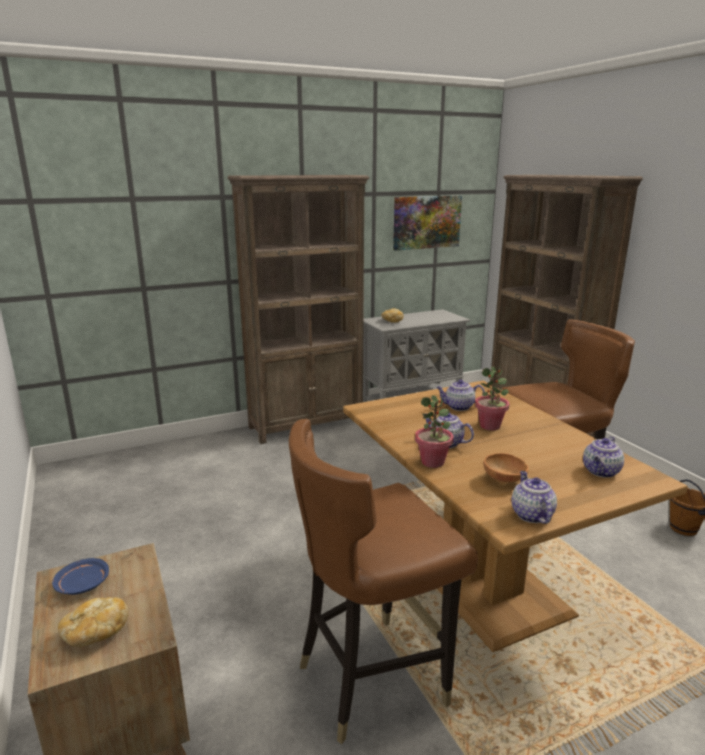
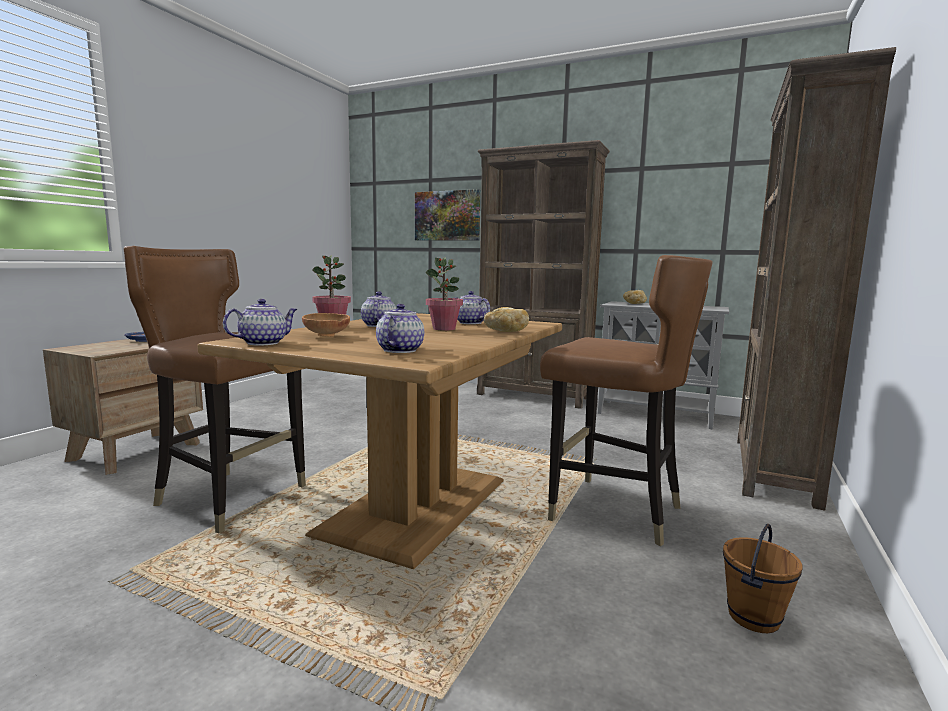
camera: 50 degrees right, 10 degrees down
bread [58,597,128,647] -> bread moved to [484,307,529,332]
picture [393,195,462,250] -> picture moved to [415,189,480,240]
teapot [583,436,624,478] -> teapot turned 105 degrees clockwise [376,304,424,353]

